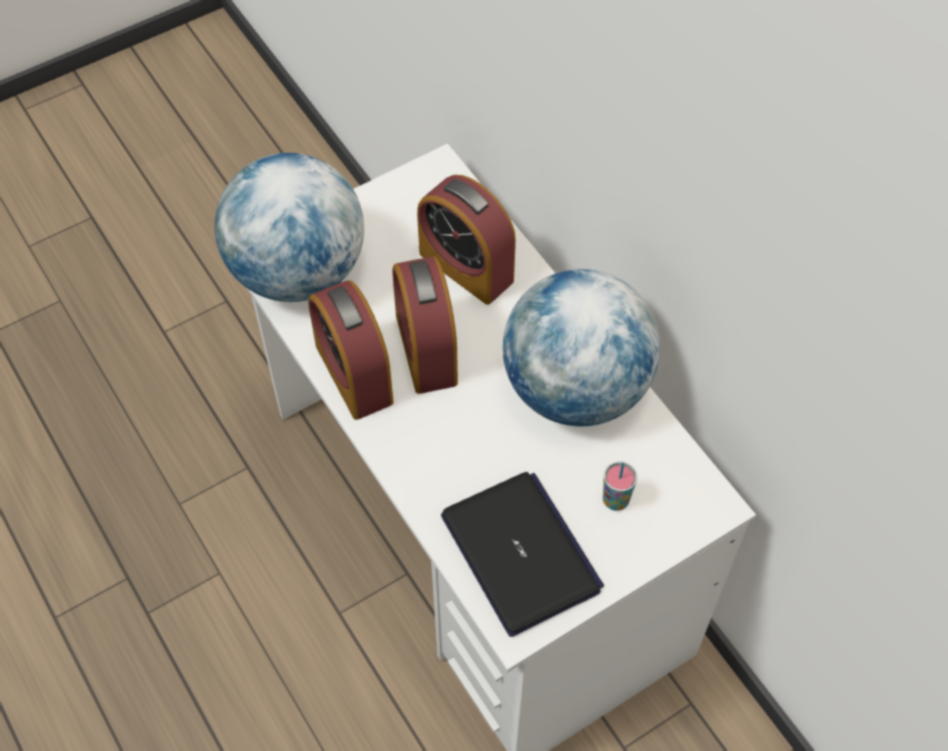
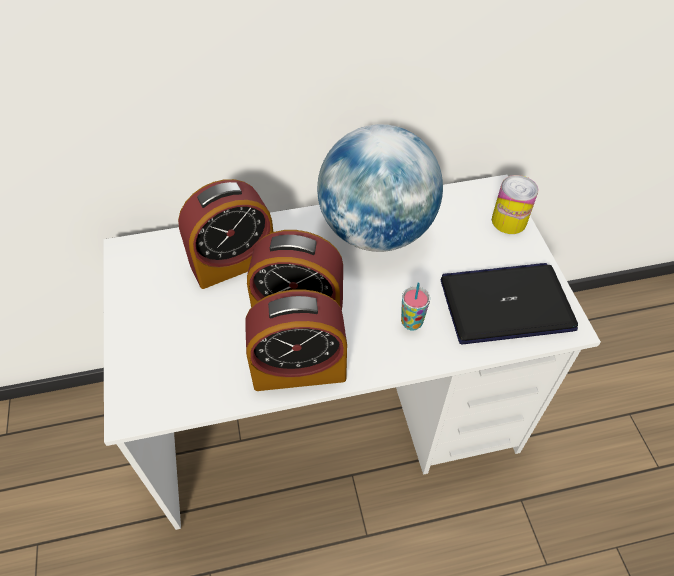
camera: 70 degrees left, 5 degrees down
globe [215,153,364,302] -> none
cup [603,462,637,511] -> cup moved to [401,283,430,331]
none -> can [492,175,538,234]

